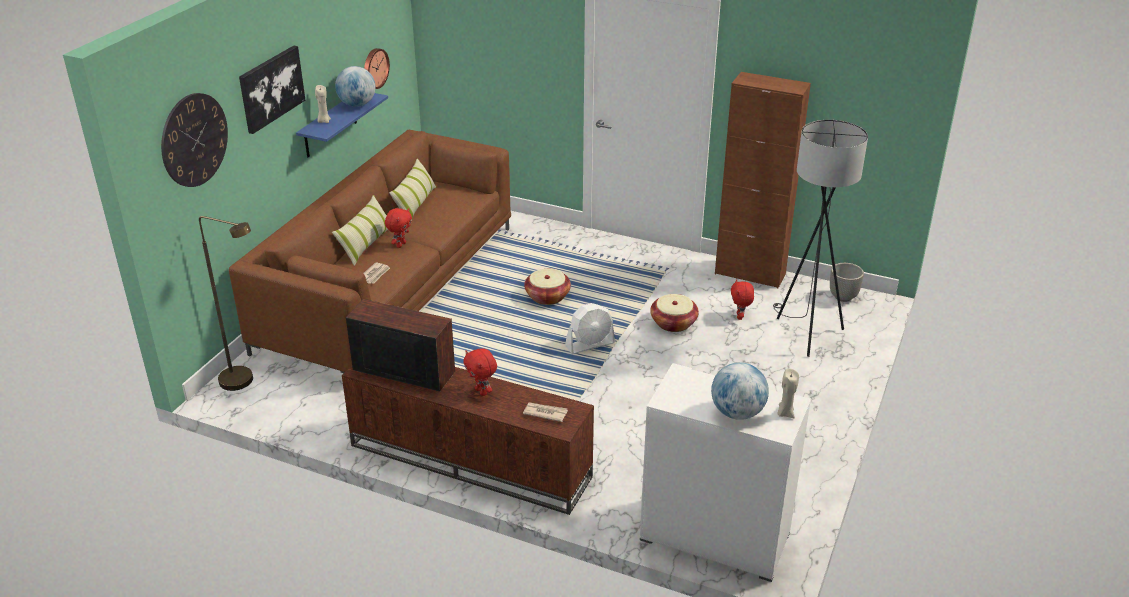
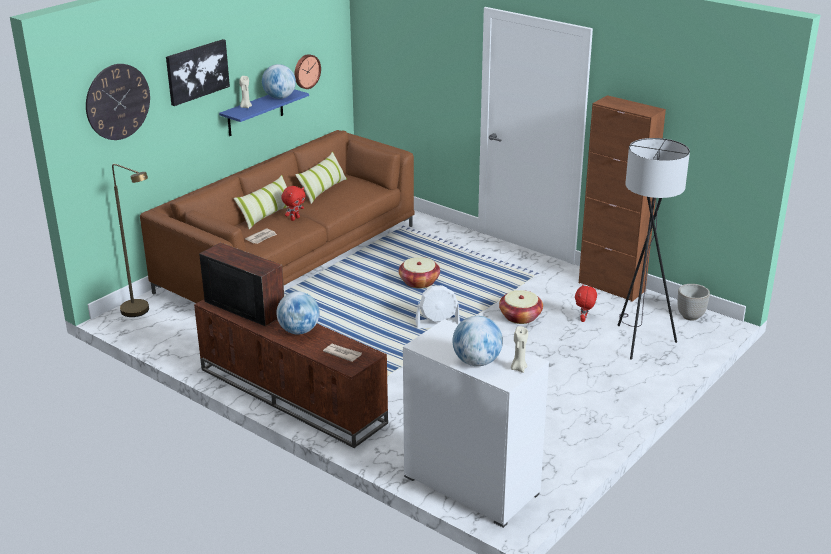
camera: 15 degrees right, 5 degrees down
red plush toy [463,348,497,396] -> globe [277,291,319,334]

